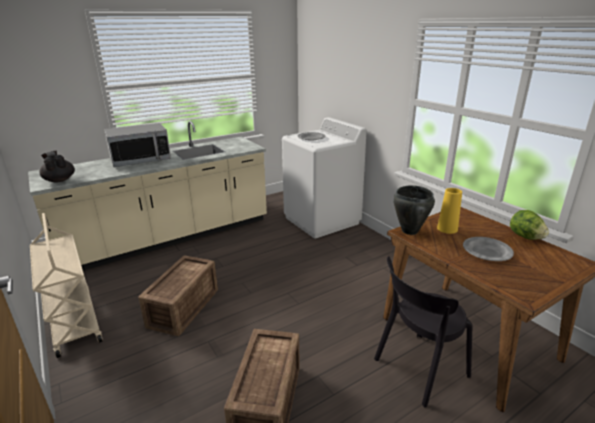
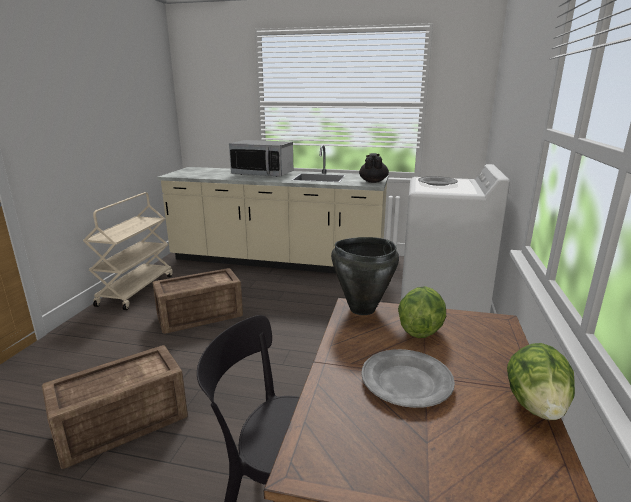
camera: 45 degrees right, 5 degrees down
black teapot [39,150,75,183] -> black teapot moved to [359,153,389,183]
yellow vase [437,188,462,234] -> lettuce [398,286,446,338]

